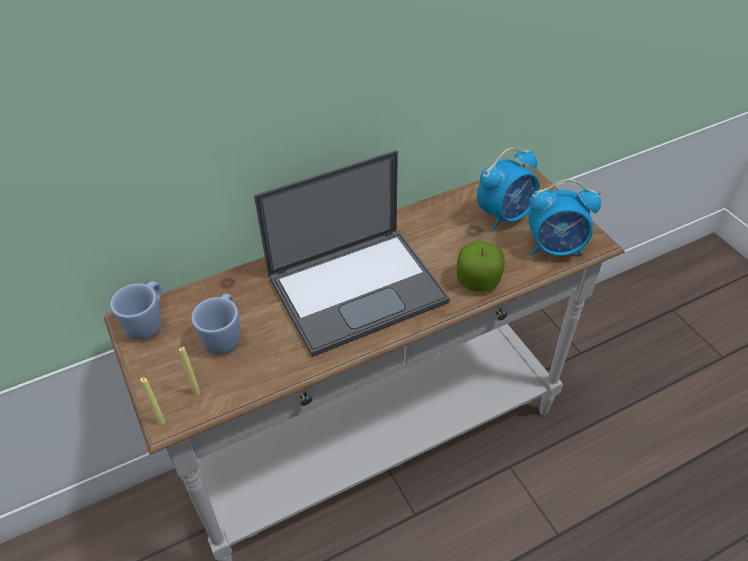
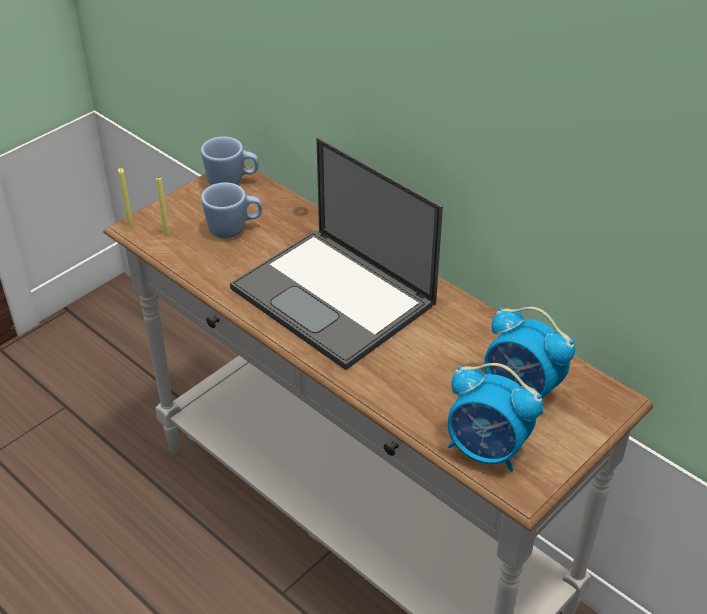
camera: 70 degrees right, 5 degrees down
apple [457,241,505,292] -> none
alarm clock [529,179,601,256] -> alarm clock turned 45 degrees counterclockwise [448,363,543,472]

